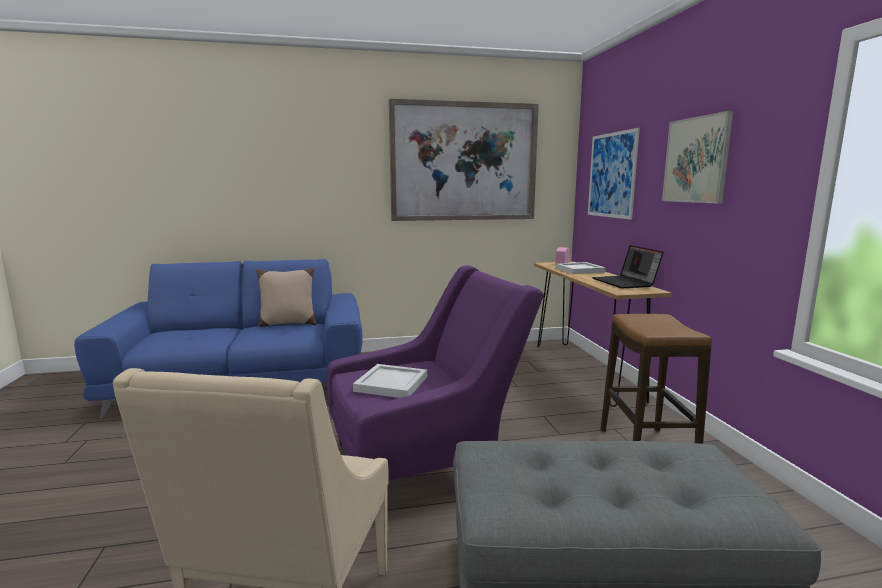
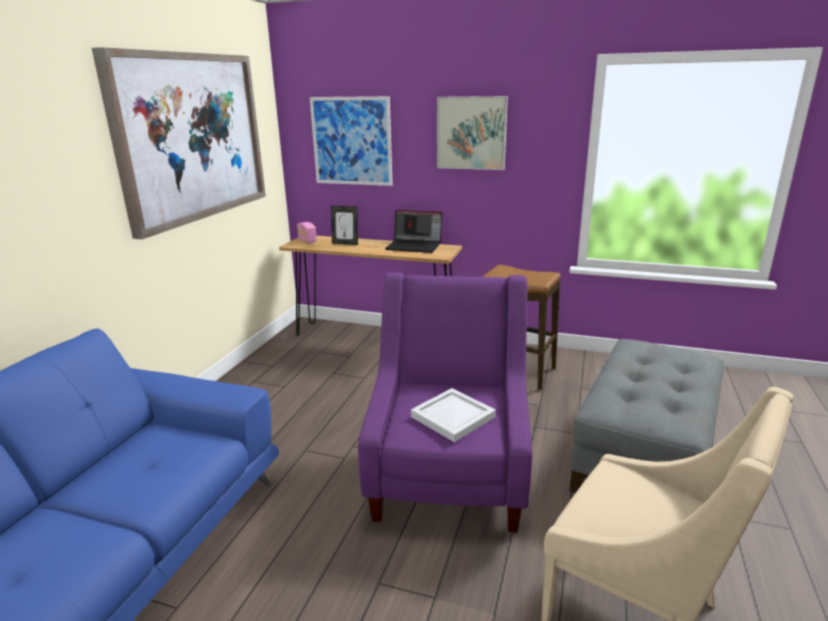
camera: 60 degrees left, 10 degrees up
beige pillow [256,267,316,327] -> none
white tray [556,262,606,274] -> picture frame [331,206,358,245]

